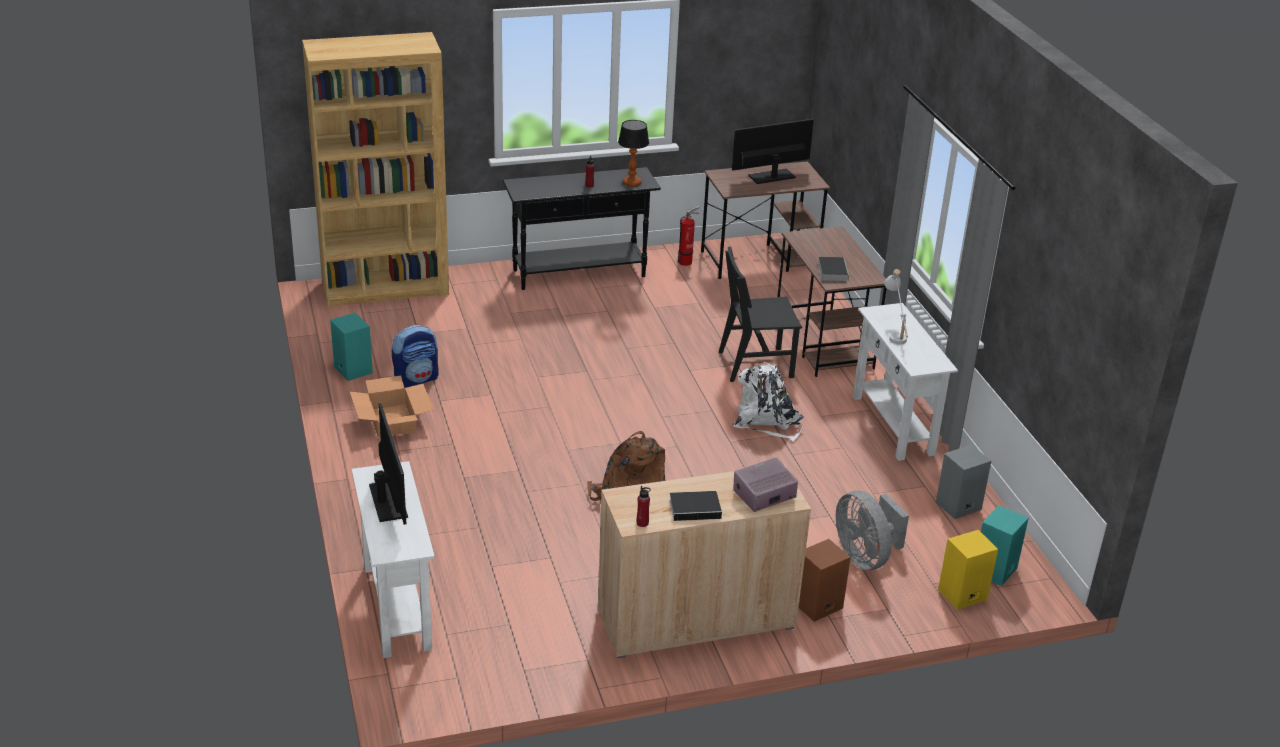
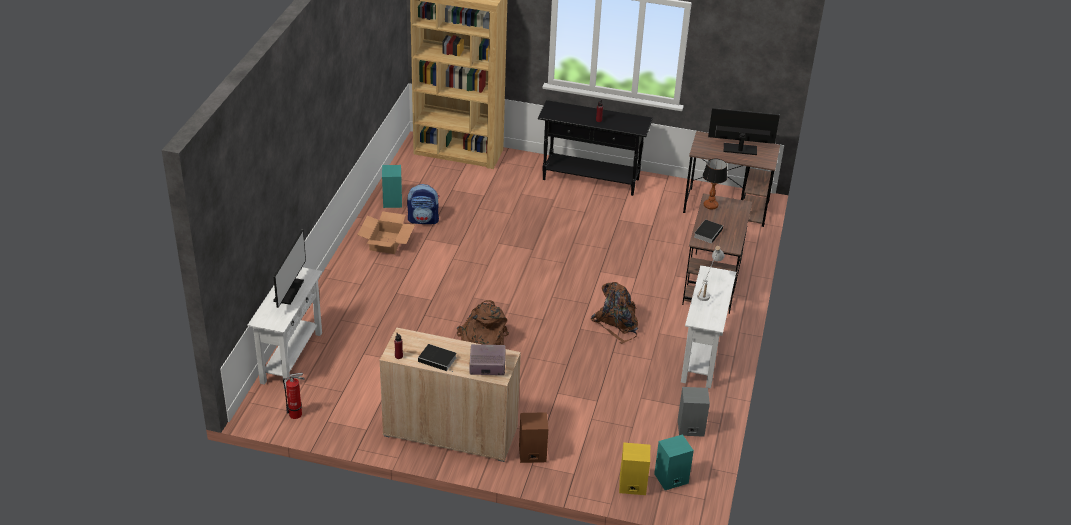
camera: 30 degrees right, 5 degrees up
table lamp [618,120,649,187] -> table lamp moved to [703,158,727,209]
fire extinguisher [678,206,700,266] -> fire extinguisher moved to [283,373,305,419]
black chair [719,247,802,382] -> none
white backpack [733,362,804,442] -> brown backpack [590,282,638,344]
grey fan [836,491,909,570] -> none

